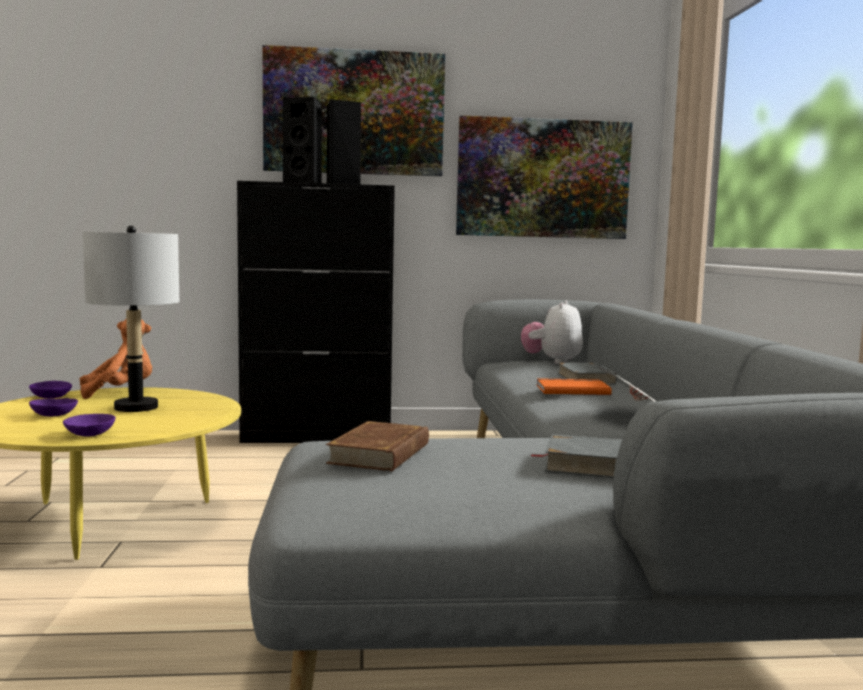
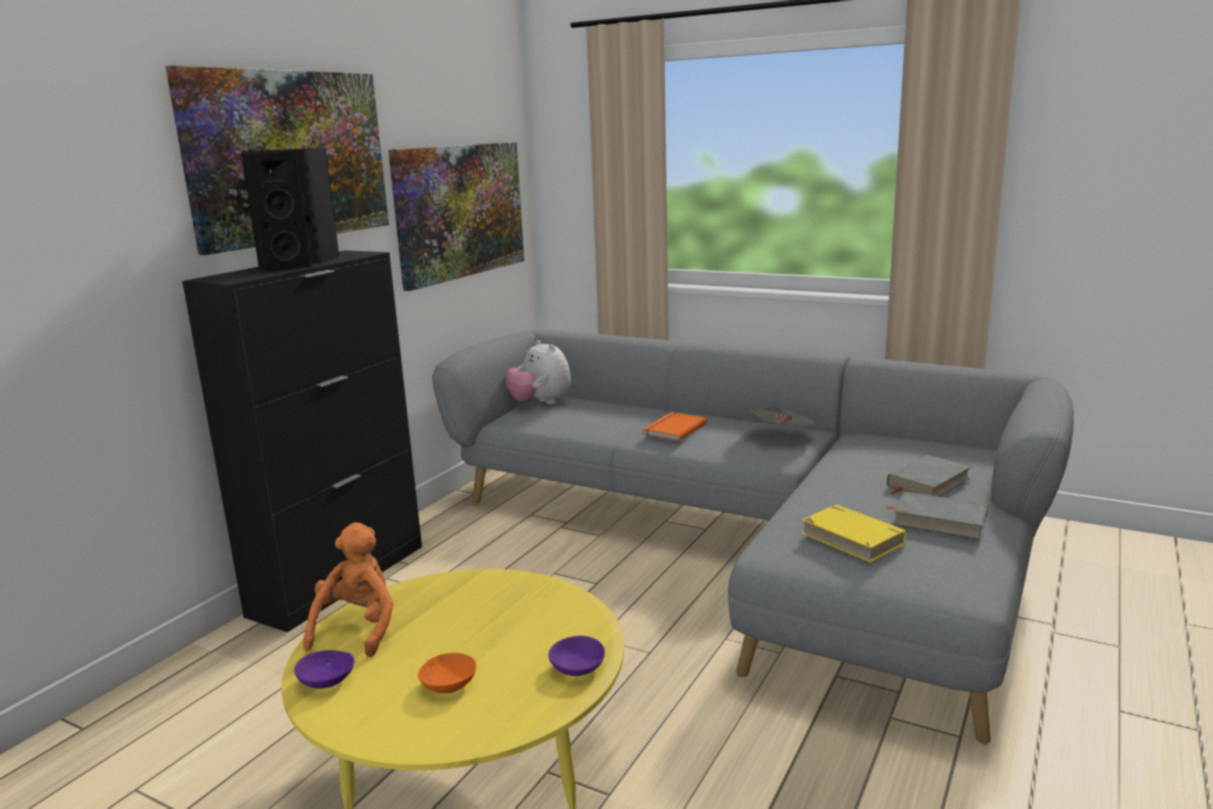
camera: 55 degrees left, 10 degrees up
purple bowl [29,398,78,416] -> orange bowl [418,653,477,693]
grey table lamp [83,226,179,412] -> none
brown book [326,421,429,471] -> yellow book [801,504,906,562]
grey book [557,363,617,385] -> grey book moved to [886,492,988,540]

